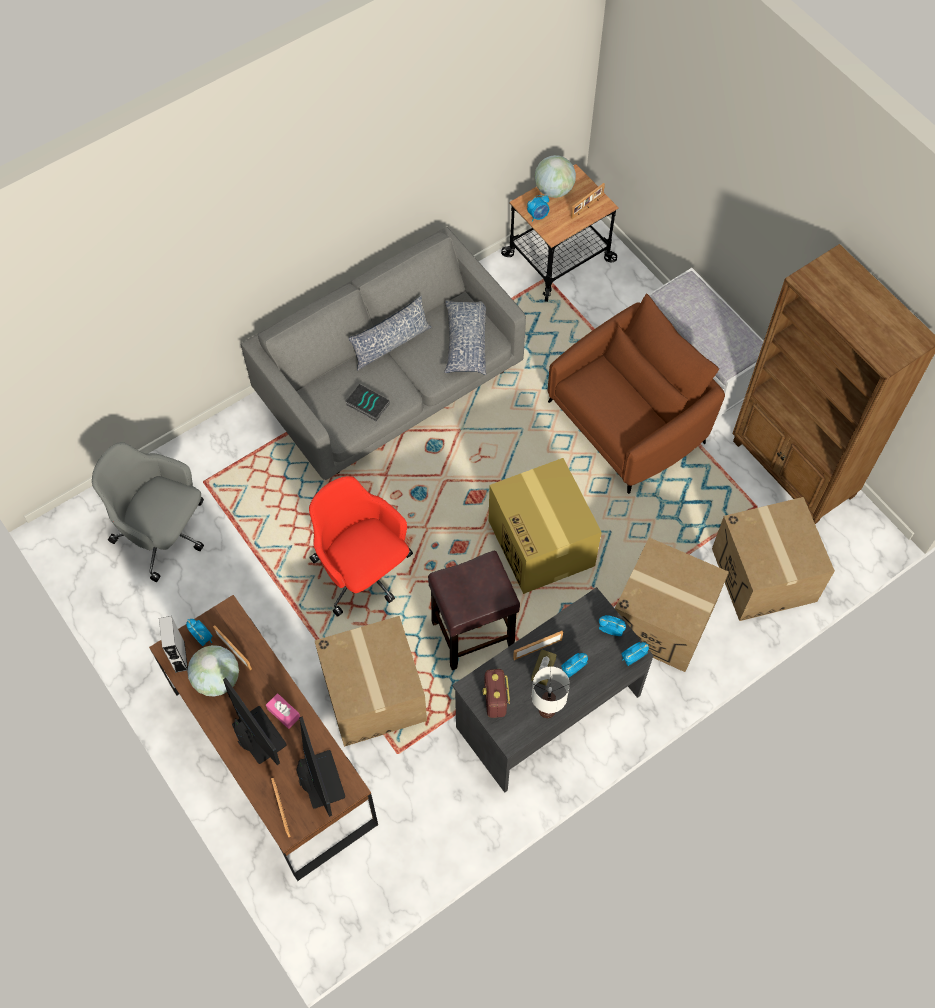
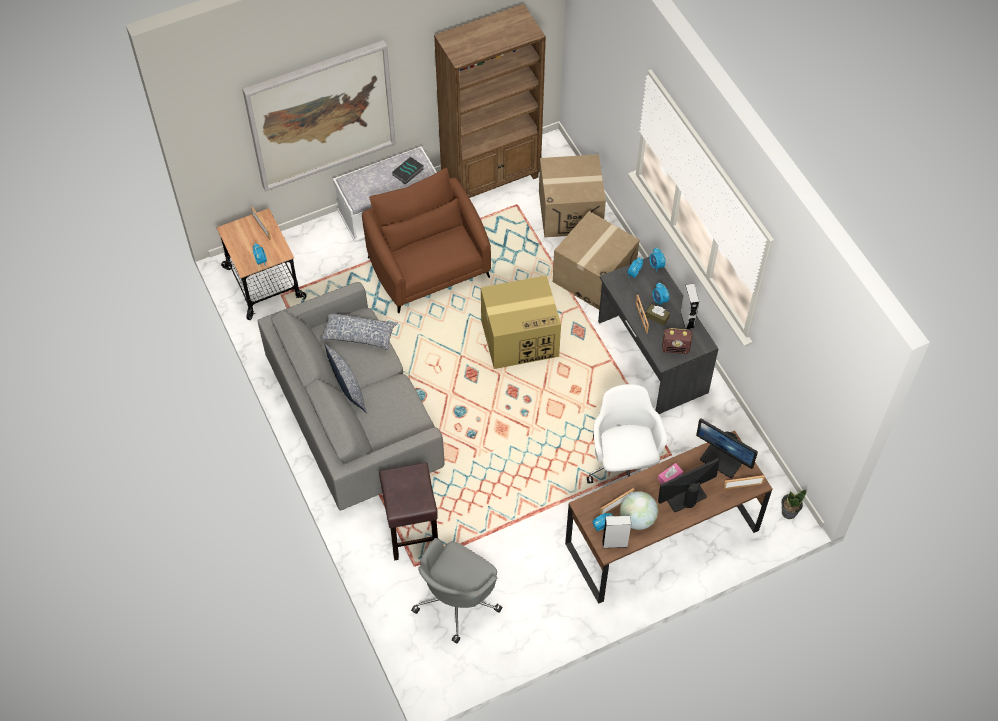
camera: 80 degrees left, 5 degrees down
monitor [297,716,345,817] -> monitor turned 135 degrees counterclockwise [696,418,758,478]
red office chair [309,476,413,617] -> none
cardboard box [315,616,427,747] -> white office chair [587,384,667,483]
book [345,384,389,421] -> book moved to [392,157,424,185]
brown stool [428,551,520,670] -> brown stool moved to [379,462,438,560]
white table lamp [531,666,570,718] -> grey speaker [680,284,699,330]
globe [535,155,576,198] -> none
none -> picture [242,40,396,192]
none -> potted plant [781,489,807,519]

